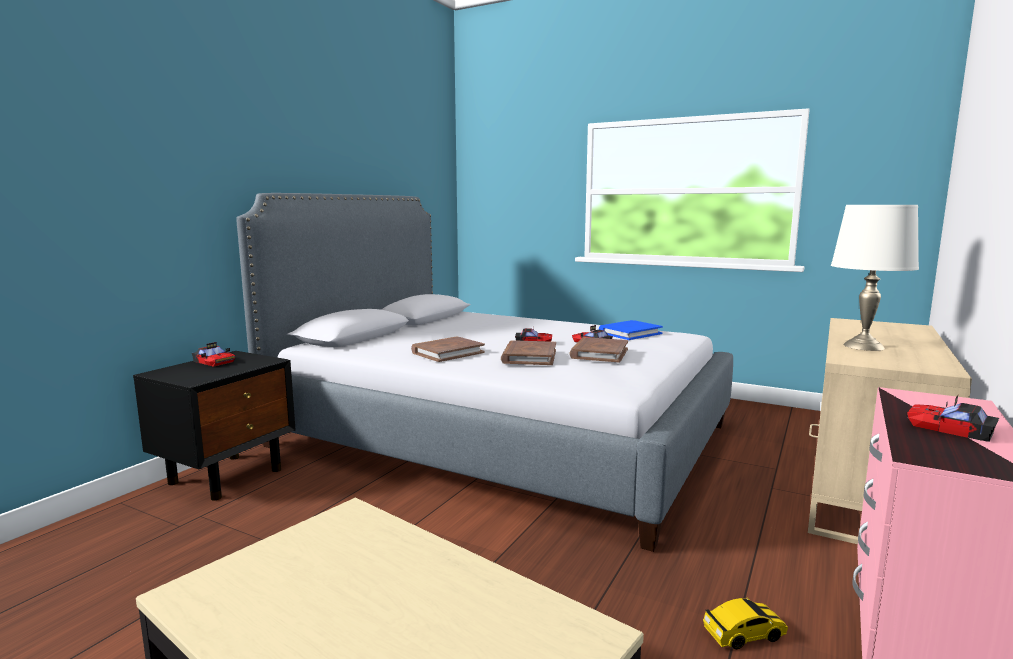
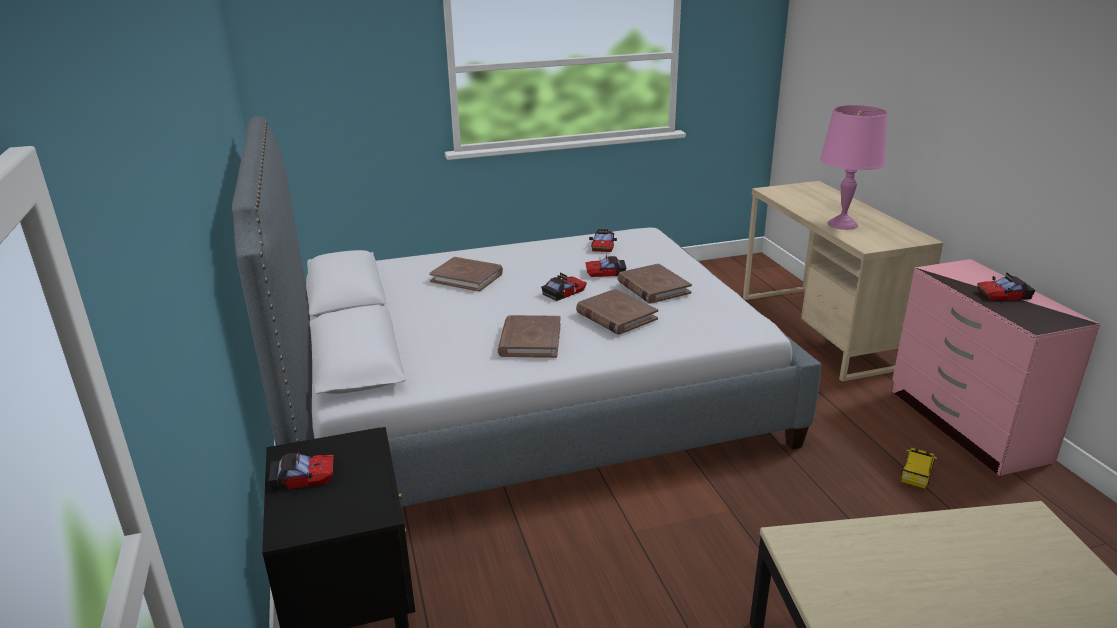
camera: 45 degrees left, 15 degrees up
blue book [599,320,663,340] -> toy car [589,229,617,252]
white table lamp [831,205,919,351] -> pink table lamp [820,105,887,230]
none -> brown book [429,257,503,292]

